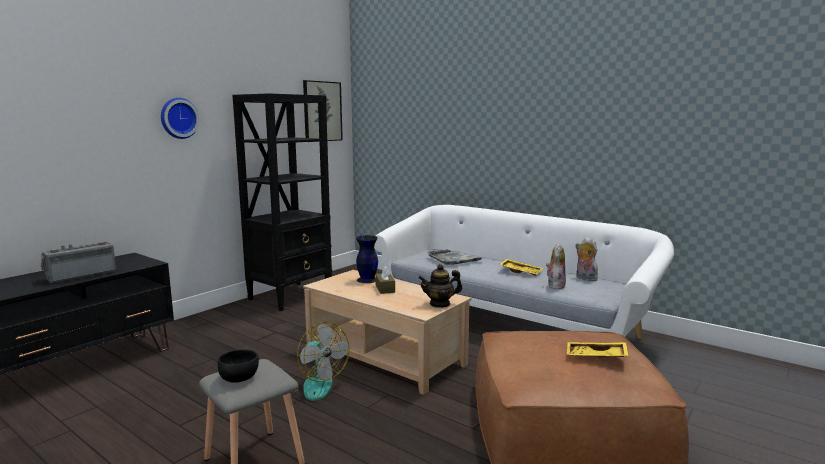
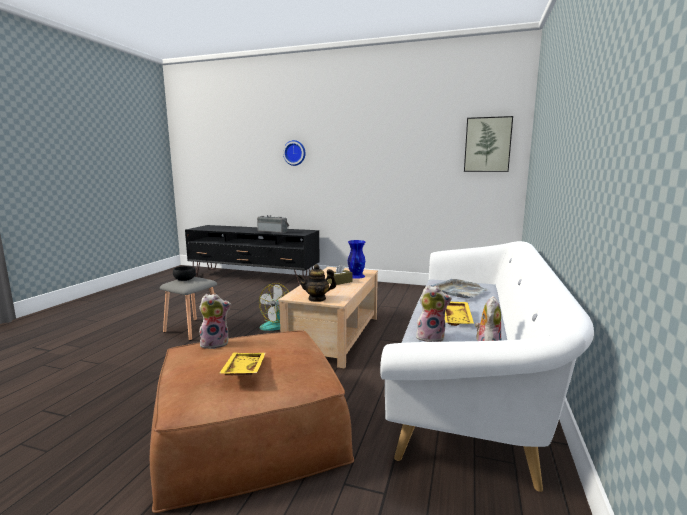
camera: 70 degrees right, 0 degrees up
wall clock [161,98,199,139] -> wall clock moved to [283,140,305,166]
black bookcase [232,93,332,311] -> none
black vase [356,235,378,283] -> blue vase [348,240,365,279]
teapot [418,264,462,308] -> teapot turned 75 degrees counterclockwise [298,264,336,302]
none -> plush toy [199,294,231,349]

